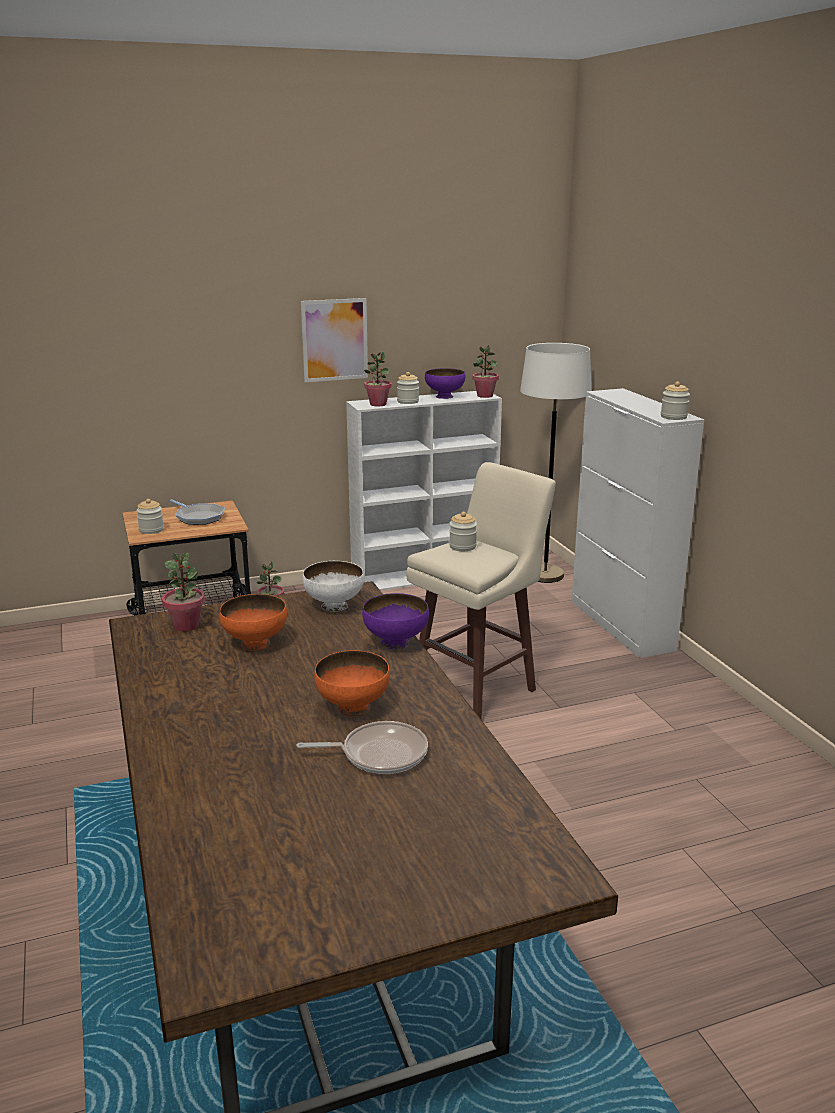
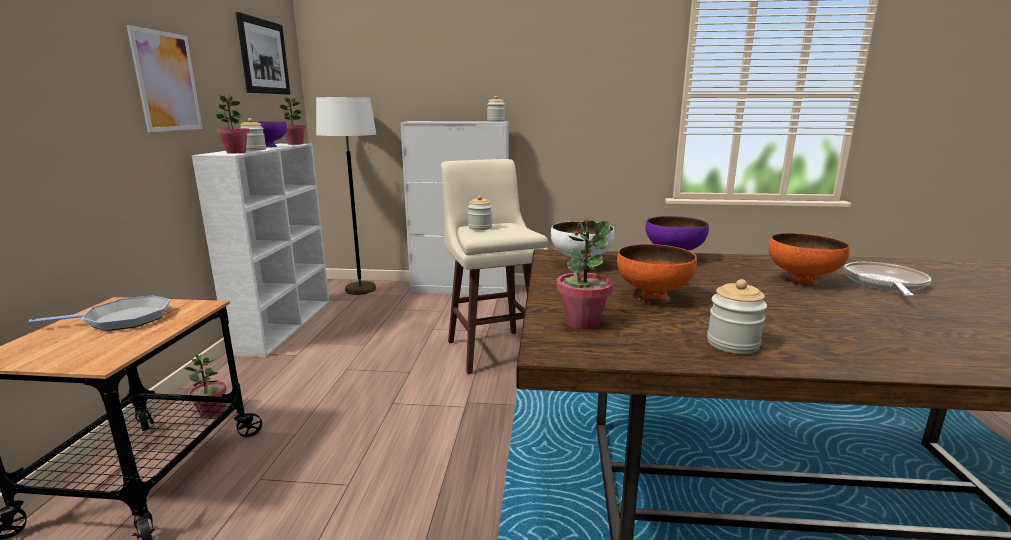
camera: 65 degrees left, 5 degrees down
jar [136,499,164,534] -> jar moved to [707,279,767,354]
none -> picture [236,12,290,95]

